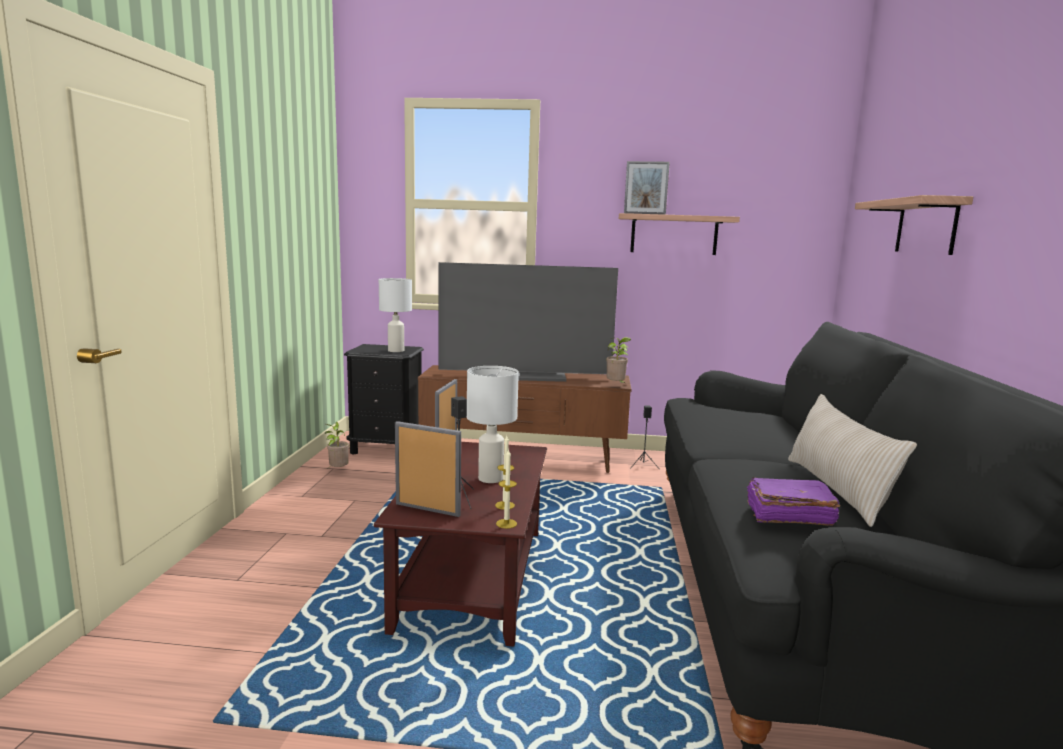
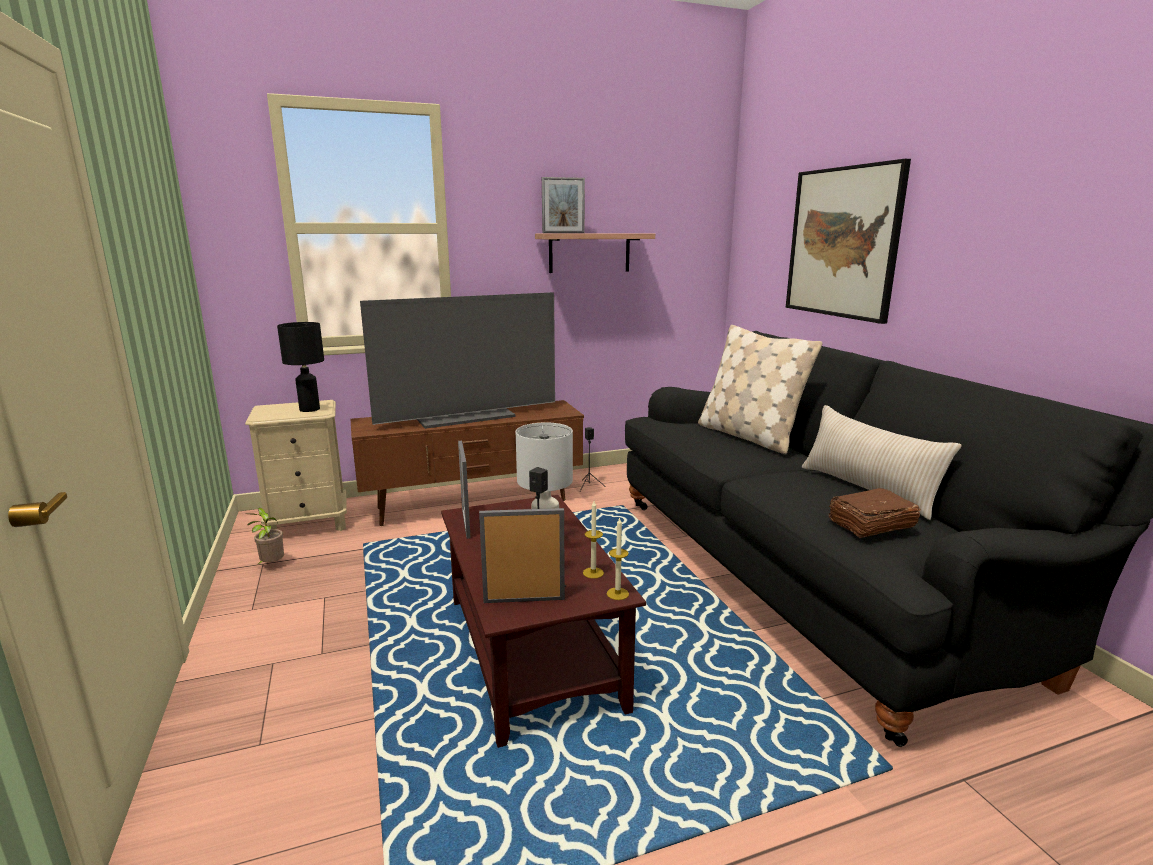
camera: 25 degrees left, 5 degrees up
black nightstand [344,344,424,455] -> beige nightstand [245,400,347,531]
white table lamp [379,278,412,352] -> black table lamp [277,322,324,412]
potted plant [606,337,631,383] -> none
purple book [747,477,840,526] -> brown book [829,488,921,538]
shelf [855,195,973,255] -> picture [786,159,911,324]
none -> beige pillow [698,325,822,454]

